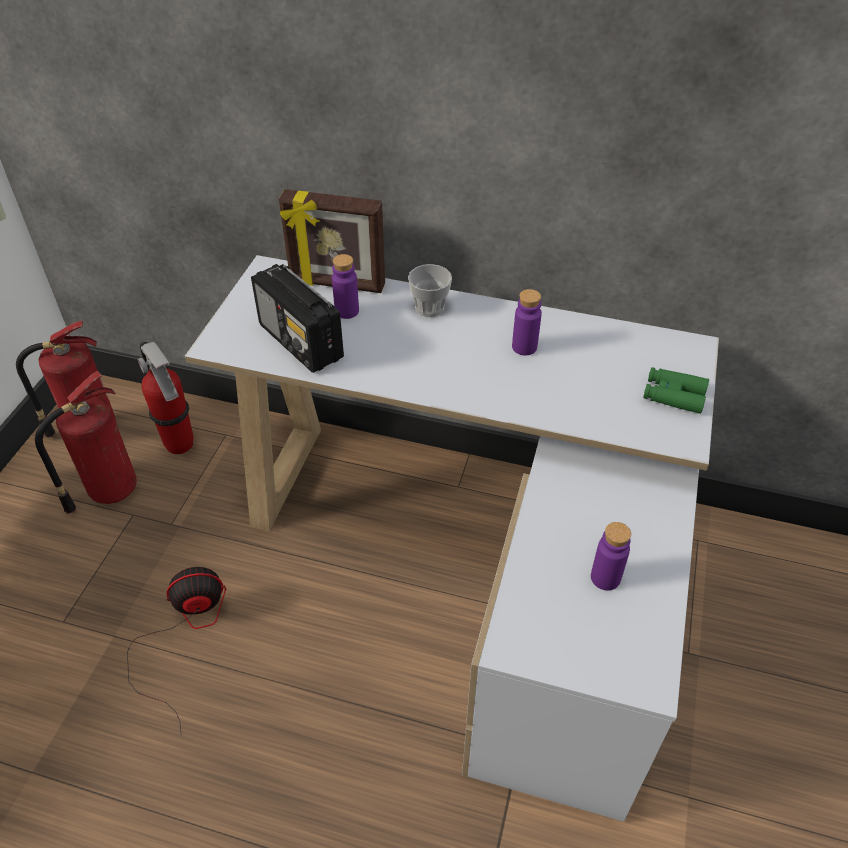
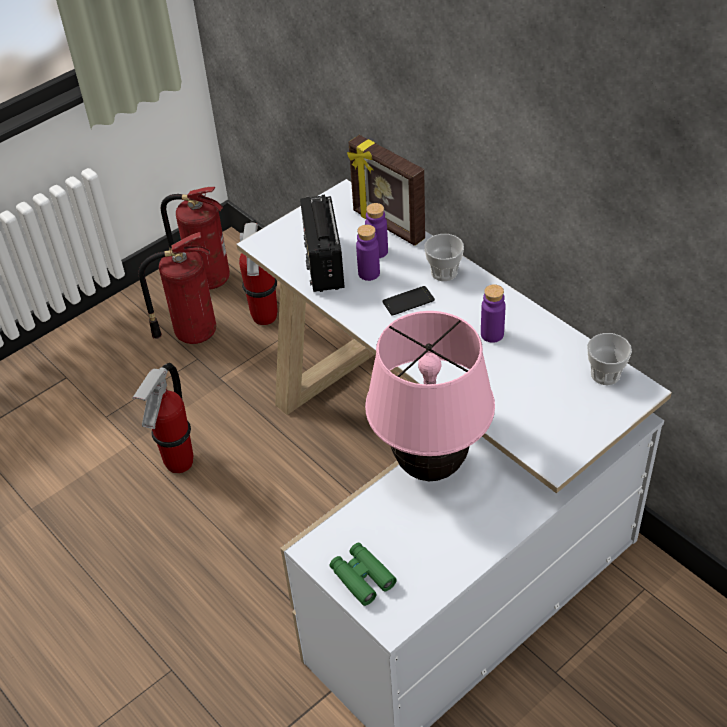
camera: 35 degrees right, 0 degrees up
fan [127,567,226,732] -> fire extinguisher [132,363,194,473]
purple bottle [591,522,631,591] -> purple bottle moved to [356,225,380,281]
green binoculars [643,367,709,414] -> green binoculars moved to [329,543,397,606]
none -> pink table lamp [365,311,495,481]
none -> phone [383,286,435,315]
none -> cup [587,333,632,385]

